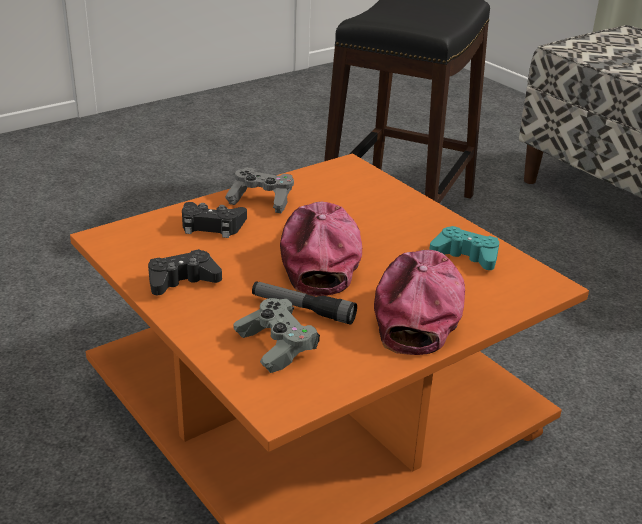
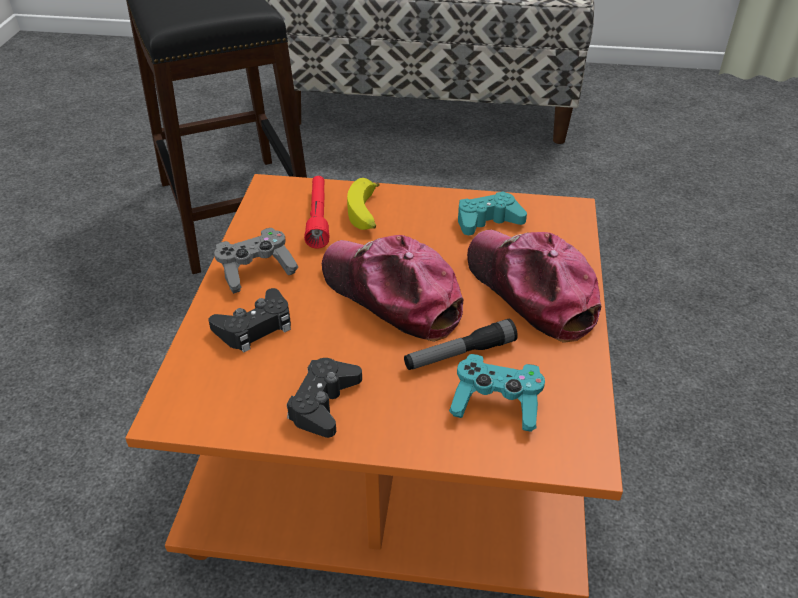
camera: 45 degrees left, 10 degrees up
grey game controller [233,298,320,373] -> turquoise game controller [449,354,545,432]
none -> red flashlight [304,176,330,249]
none -> banana [347,178,380,230]

